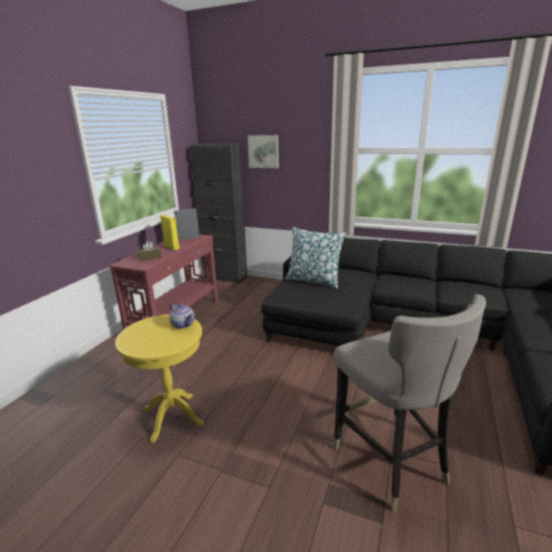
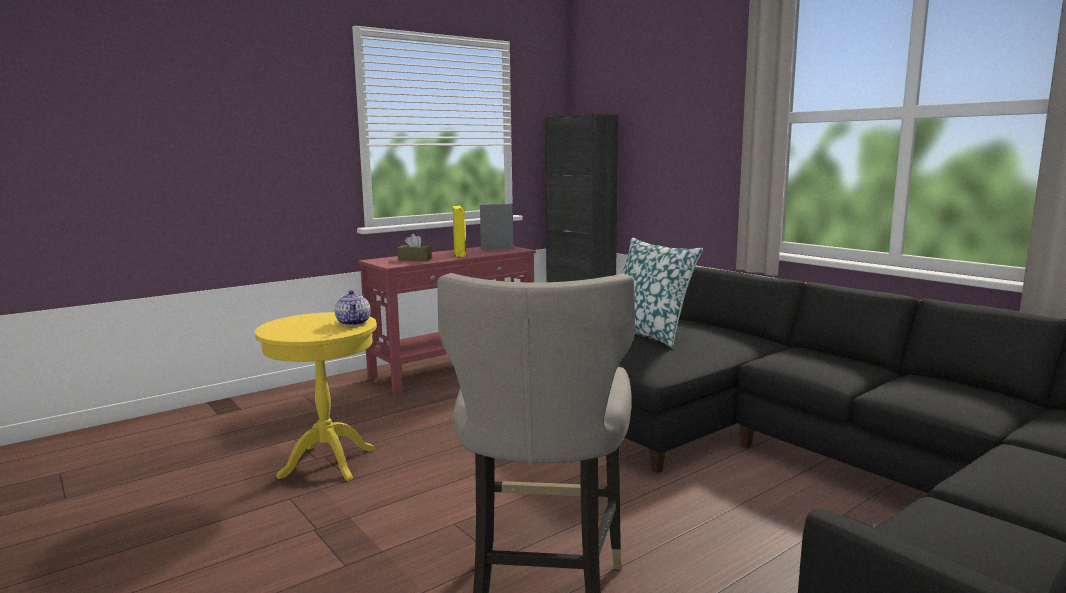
camera: 30 degrees right, 10 degrees down
picture [247,135,279,168] -> none

